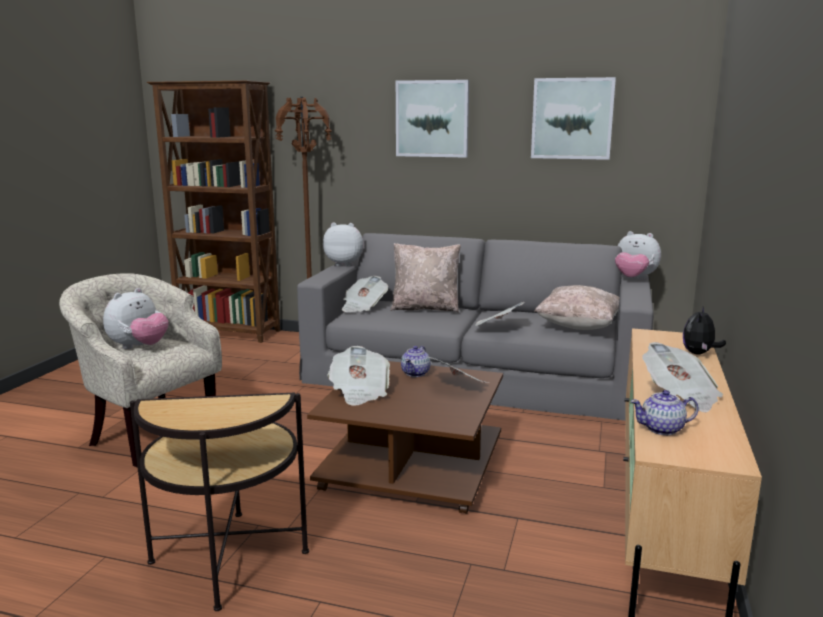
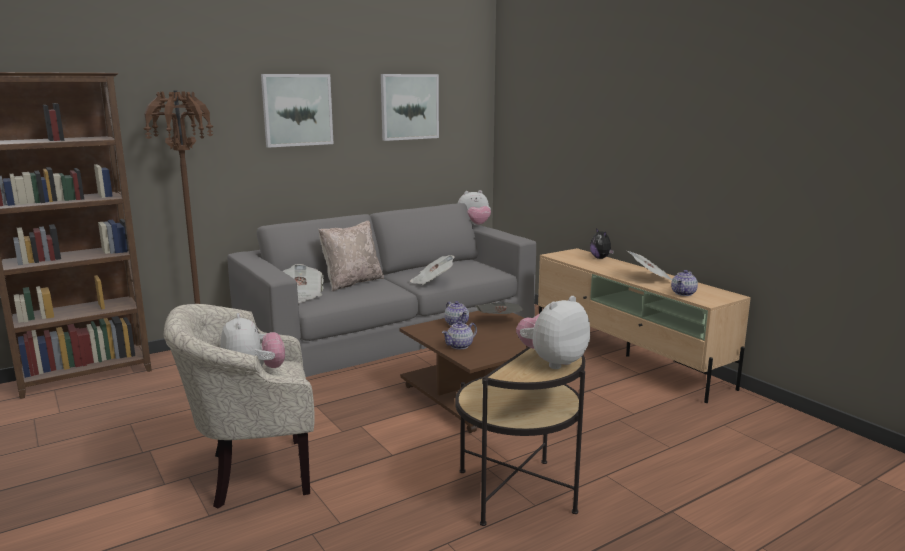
camera: 50 degrees left, 0 degrees up
plush toy [323,222,363,266] -> plush toy moved to [516,296,590,369]
newspaper [328,346,390,406] -> teapot [442,321,477,349]
beige pillow [534,285,619,330] -> none

